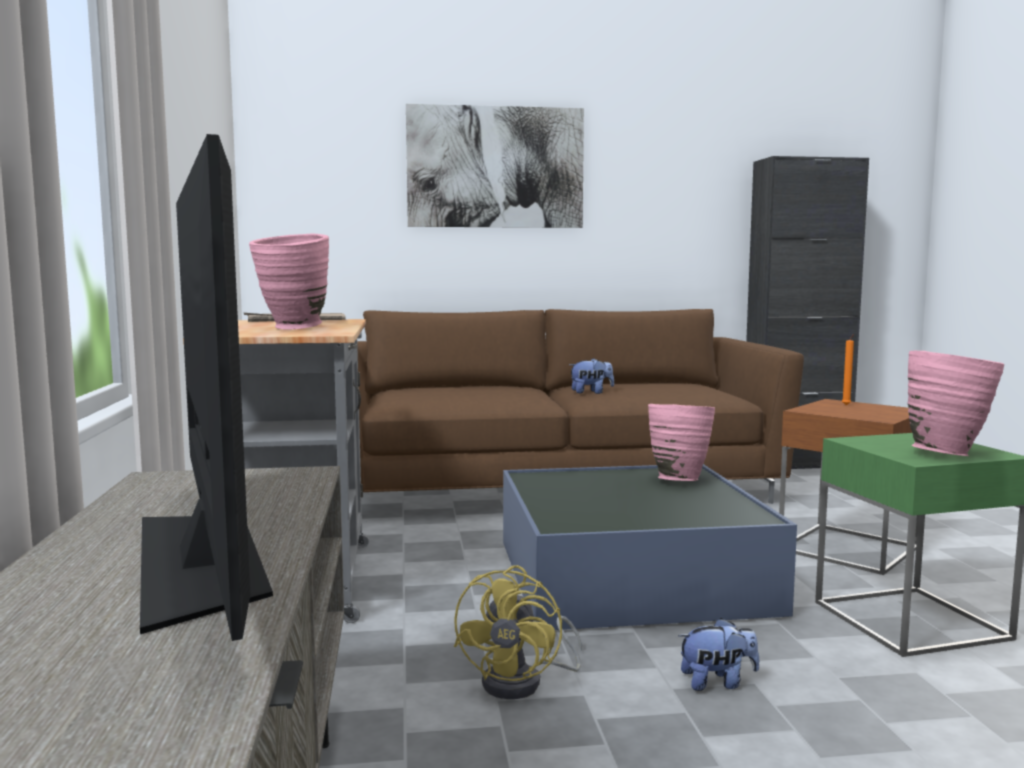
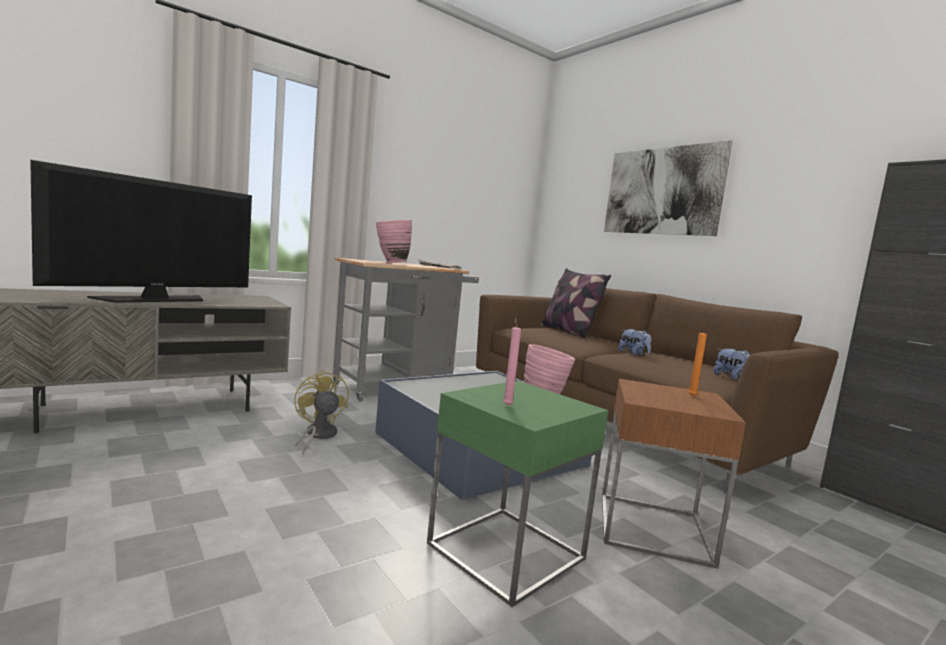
camera: 60 degrees right, 0 degrees up
yellow fan [454,565,582,699] -> yellow fan turned 75 degrees clockwise [294,370,349,454]
plush toy [678,618,759,691] -> plush toy moved to [713,348,751,380]
pink vase [907,351,1004,456] -> pink candle [503,318,521,406]
none -> pillow [541,268,611,338]

